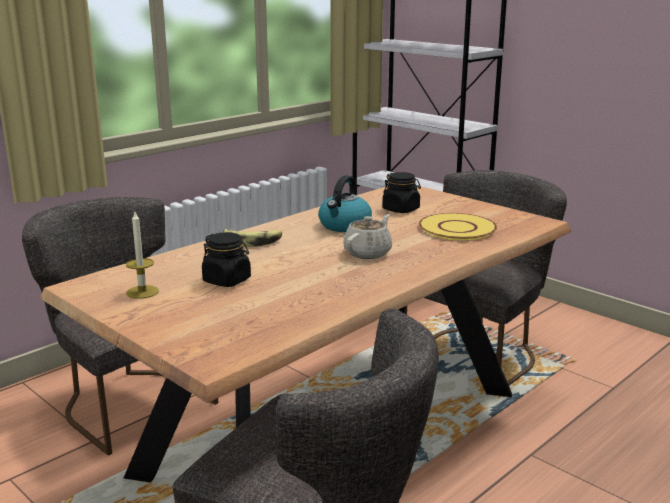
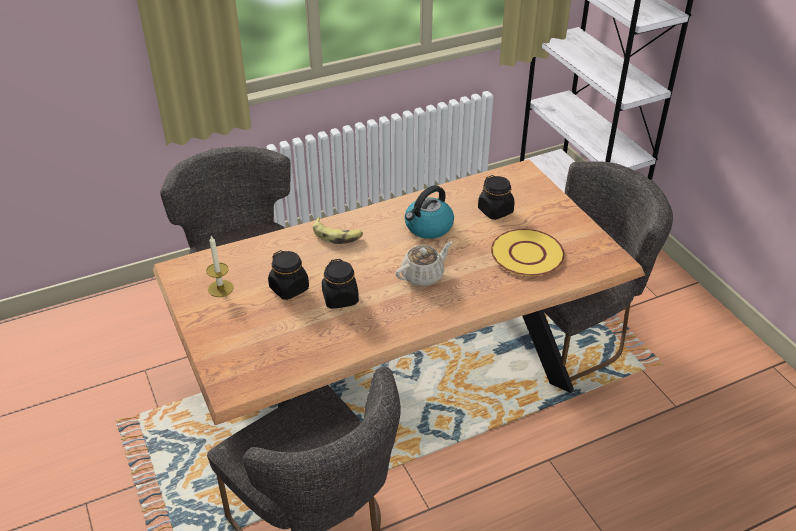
camera: 20 degrees right, 20 degrees up
none -> black jar [322,259,359,309]

